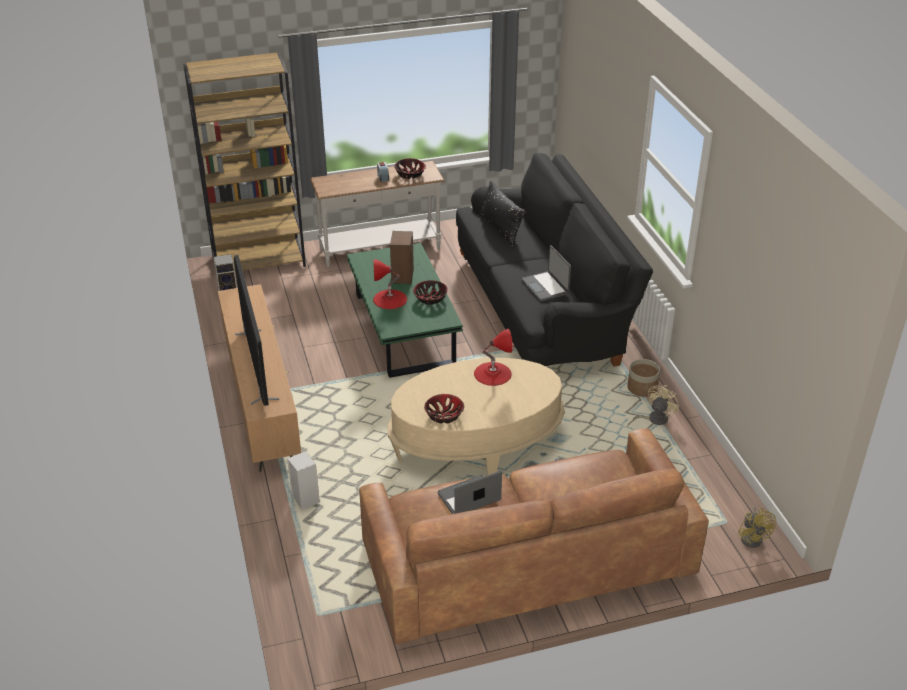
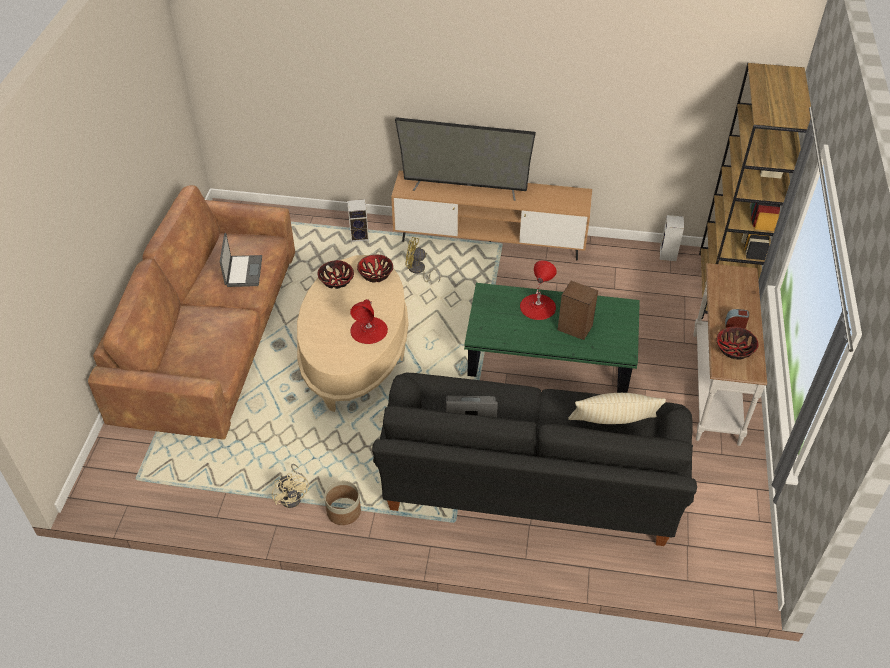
camera: 115 degrees right, 10 degrees up
bowl [413,280,448,305] -> bowl moved to [357,255,393,282]
black pillow [479,181,526,246] -> beige pillow [568,393,666,424]
yellow fan [738,506,776,548] -> yellow fan moved to [406,237,440,283]

